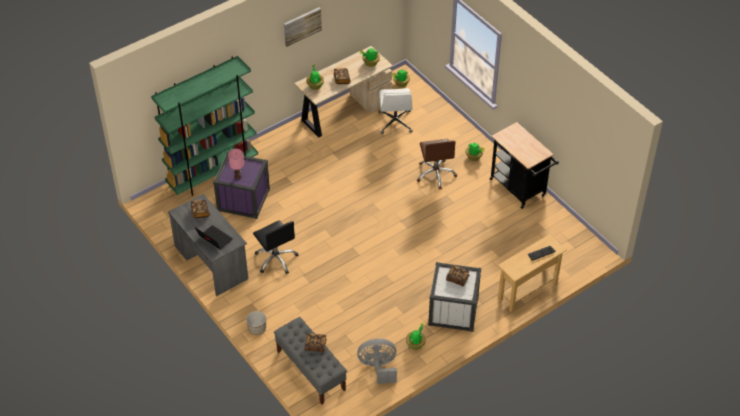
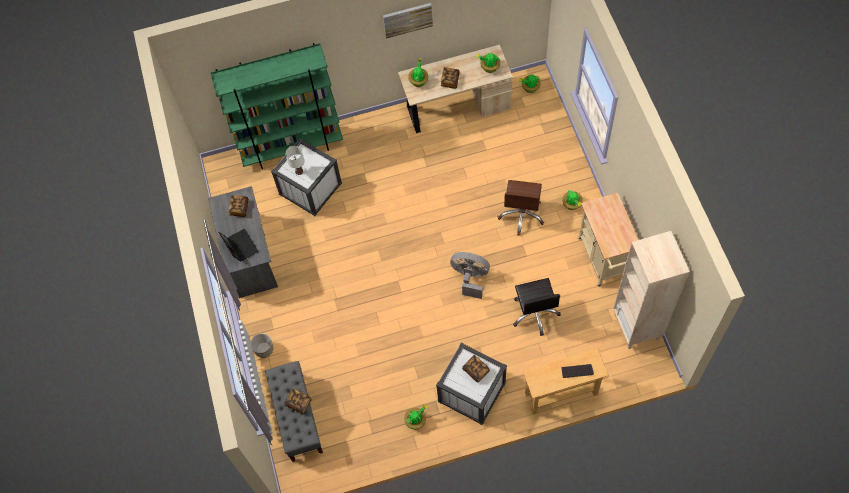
camera: 25 degrees right, 15 degrees up
purple storage box [213,152,270,219] -> white storage box [271,138,342,216]
pink table lamp [228,149,244,179] -> white table lamp [285,146,304,175]
black office chair [253,220,298,274] -> black office chair moved to [513,278,561,336]
grey fan [357,339,397,384] -> grey fan moved to [450,252,490,299]
white office chair [379,88,413,134] -> none
black cart [490,122,559,209] -> beige cart [577,193,638,287]
none -> beige bookcase [613,231,690,349]

